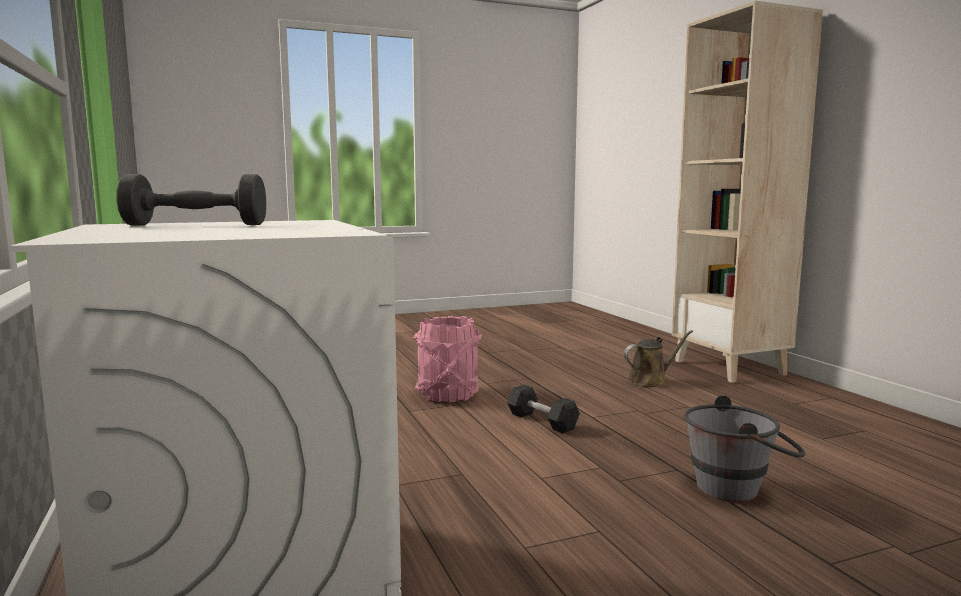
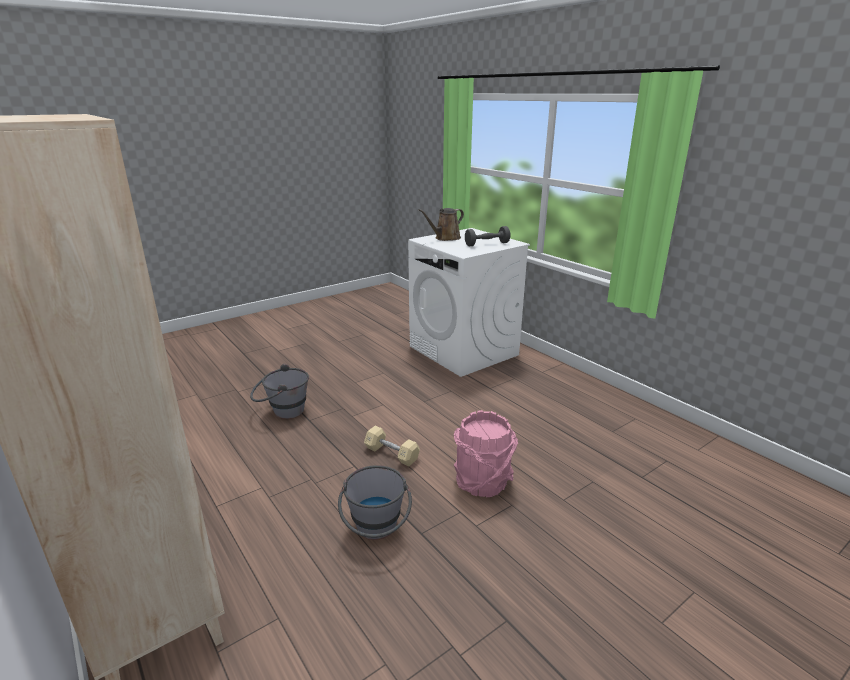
camera: 165 degrees right, 15 degrees up
black dumbbell [507,385,580,433] -> beige dumbbell [364,426,420,466]
brown watering can [624,330,693,387] -> brown watering can moved to [419,208,464,241]
none -> grey bucket [338,465,412,540]

